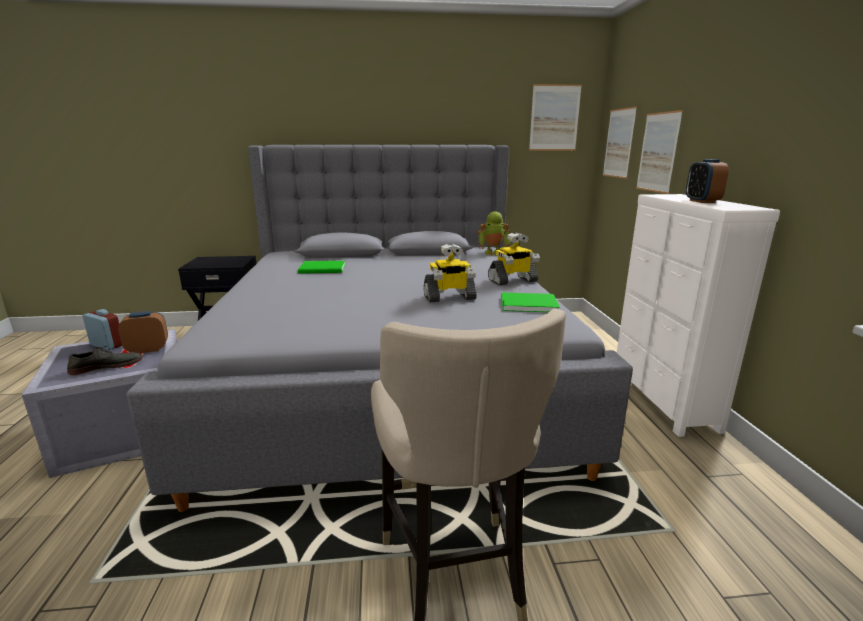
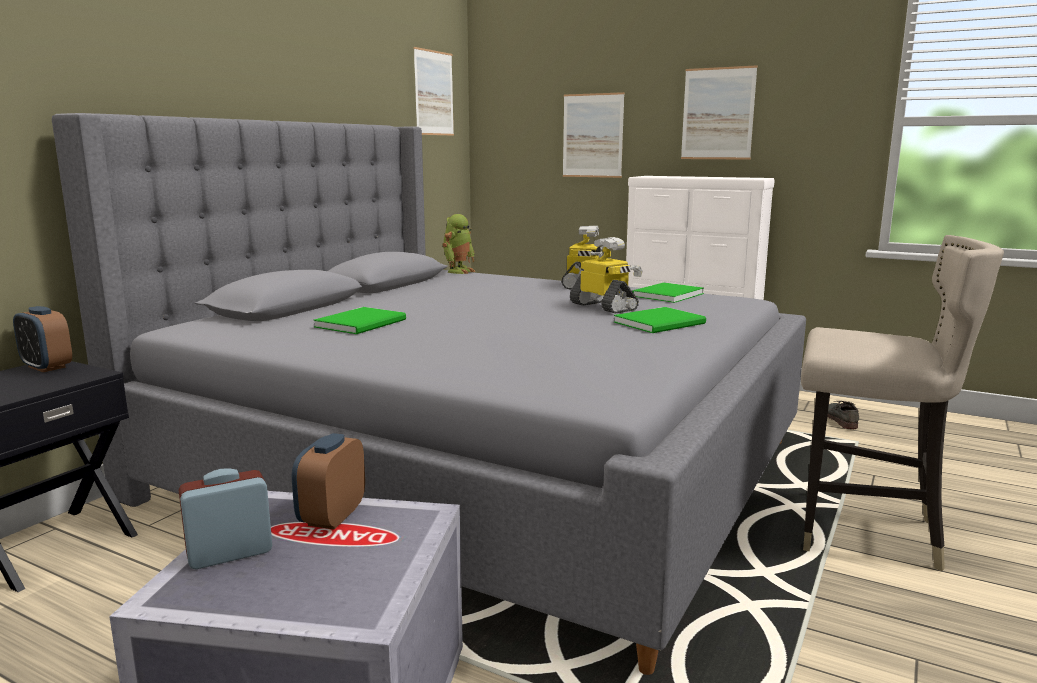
camera: 55 degrees left, 5 degrees down
grey shoe [67,346,143,375] -> grey shoe moved to [827,401,859,429]
toy robot [424,244,477,302] -> toy robot turned 60 degrees counterclockwise [570,237,643,313]
picture [603,106,637,179] -> picture moved to [681,65,757,160]
alarm clock [686,159,729,203] -> alarm clock moved to [13,306,72,372]
none -> green book [614,307,706,333]

